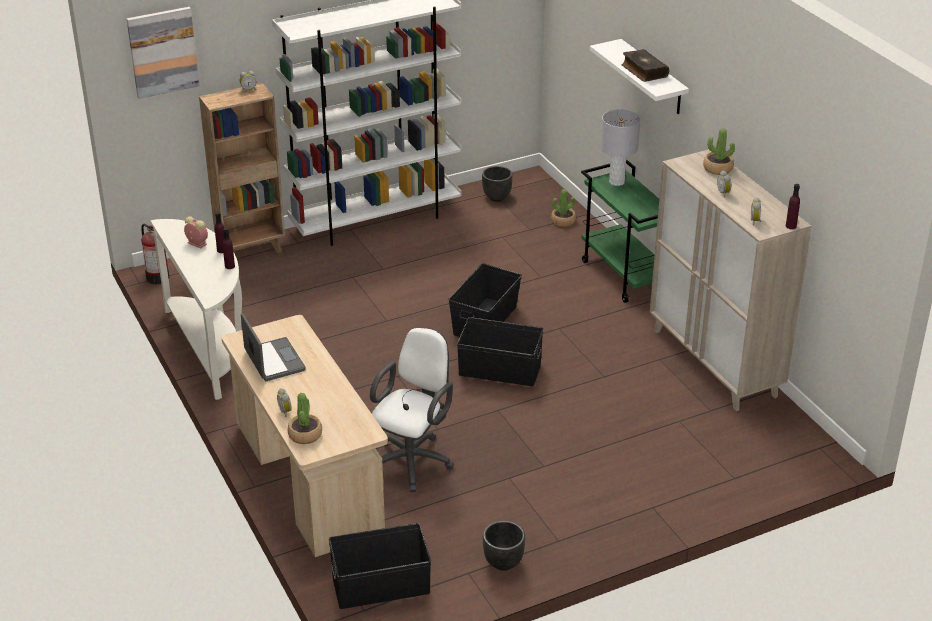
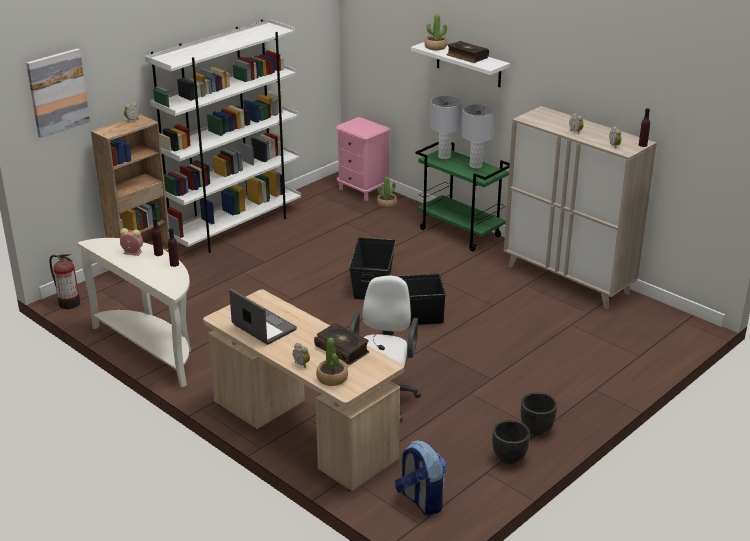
camera: 20 degrees left, 5 degrees down
black storage box [329,523,431,609] -> backpack [395,440,446,515]
black planter [482,166,513,202] -> black planter moved to [521,392,557,435]
potted plant [703,128,735,175] -> potted plant moved to [424,14,447,50]
none -> book [314,323,369,365]
none -> pink nightstand [336,117,390,201]
none -> grey table lamp [462,104,495,169]

